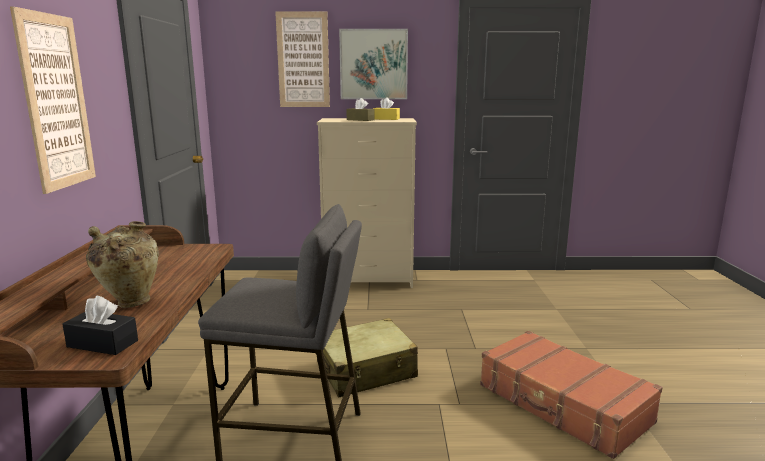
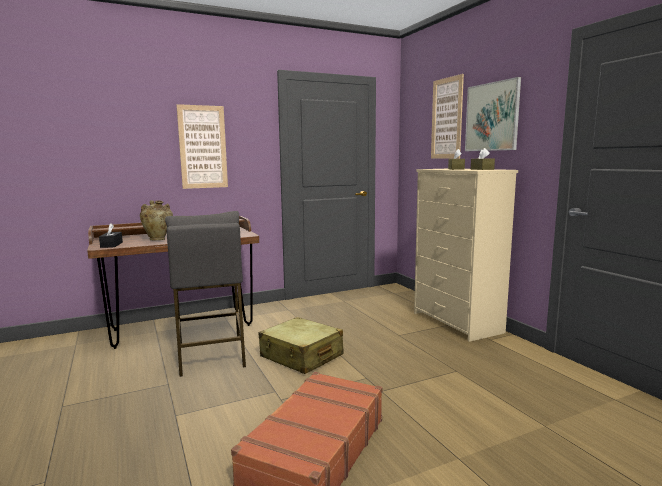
camera: 65 degrees right, 5 degrees down
yellow tissue box [373,97,400,120] -> brown tissue box [471,148,495,170]

